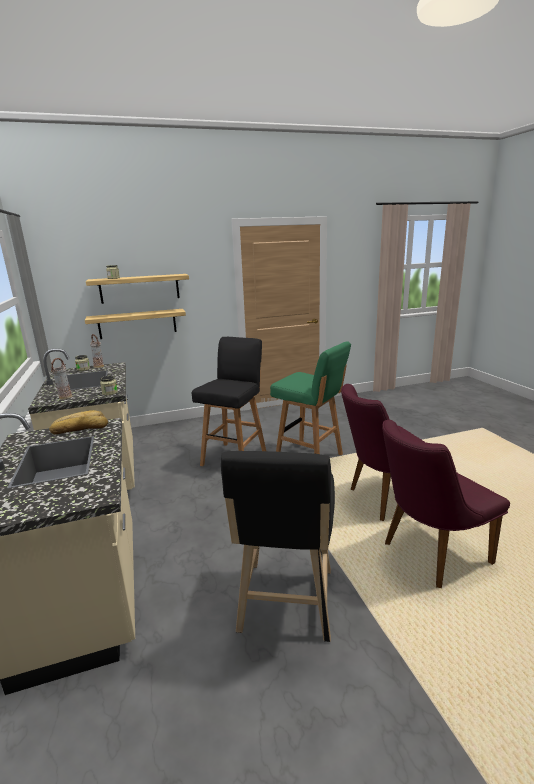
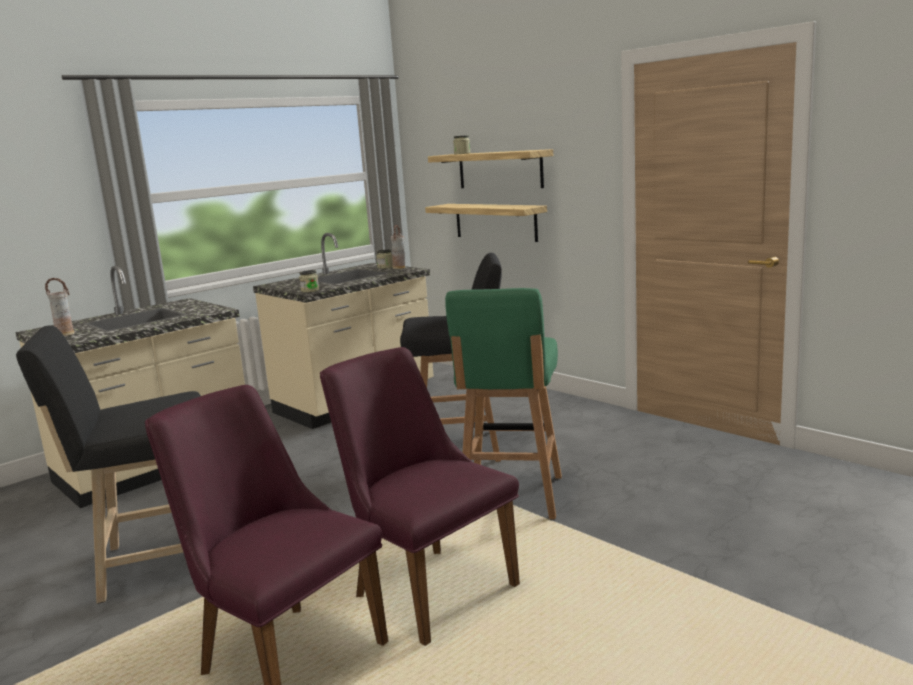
camera: 65 degrees right, 5 degrees down
bread [49,410,108,434] -> none
vase [51,358,72,400] -> vase moved to [45,278,74,336]

